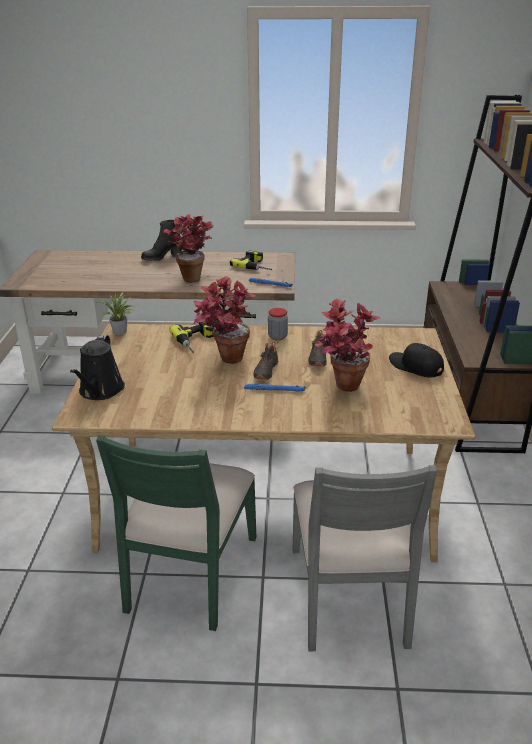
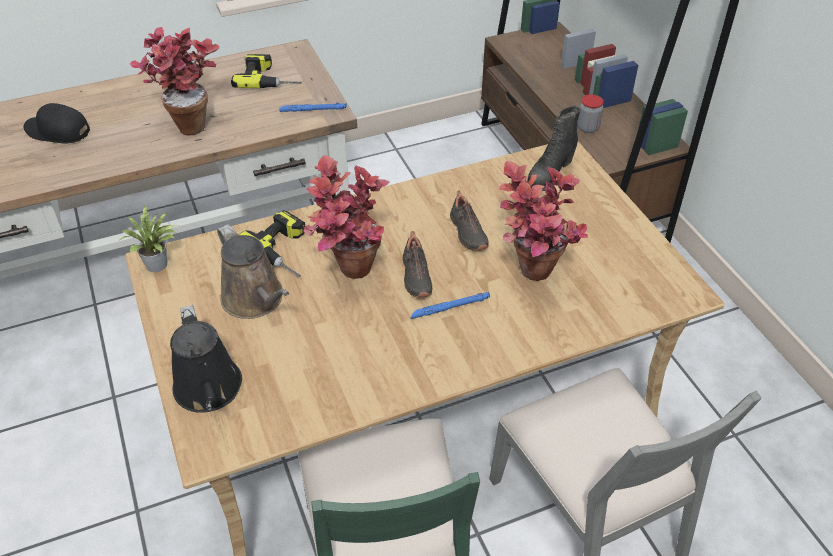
camera: 25 degrees left, 15 degrees up
black boot [141,220,182,261] -> black boot moved to [527,106,580,191]
jar [268,308,288,340] -> jar moved to [577,95,604,133]
black cap [389,343,444,377] -> black cap moved to [23,103,90,144]
none -> brown watering can [217,224,289,319]

